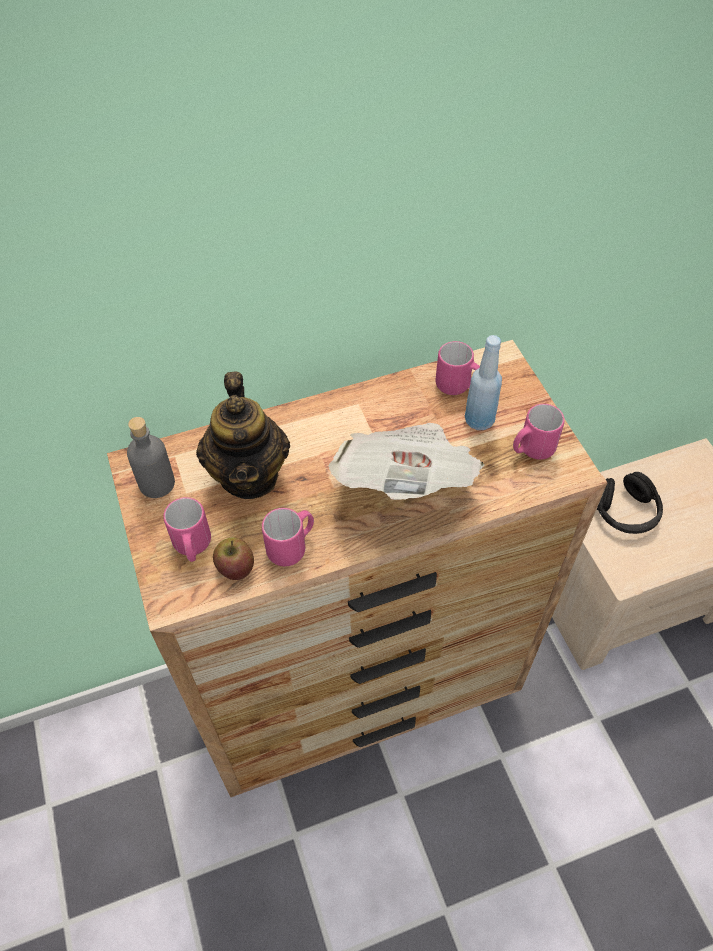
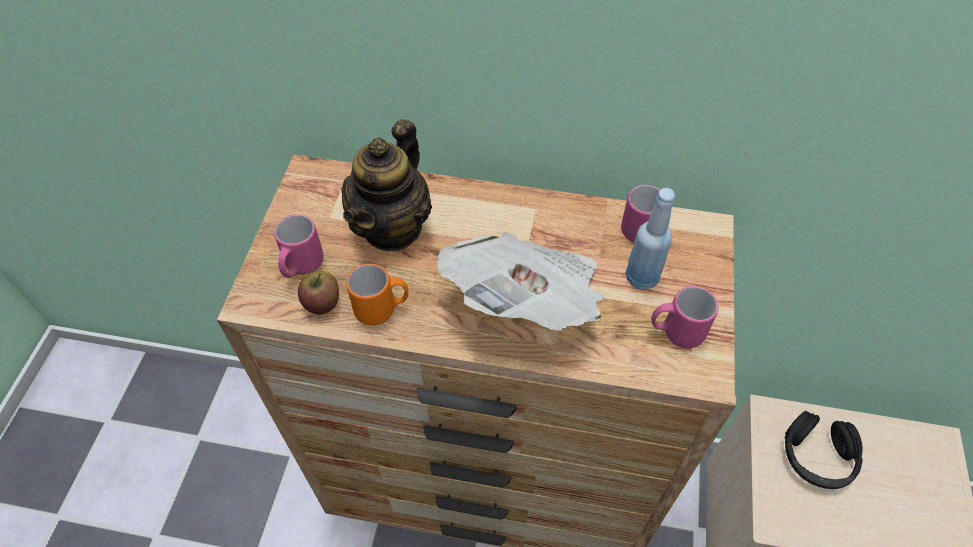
camera: 30 degrees right, 0 degrees up
grey bottle [127,417,175,498] -> none
pink mug [262,508,314,566] -> orange mug [346,264,409,325]

